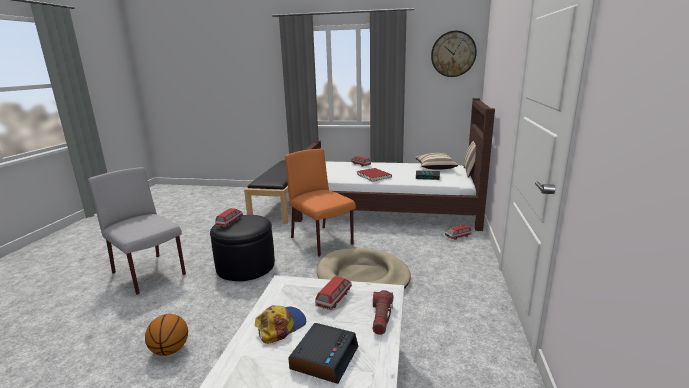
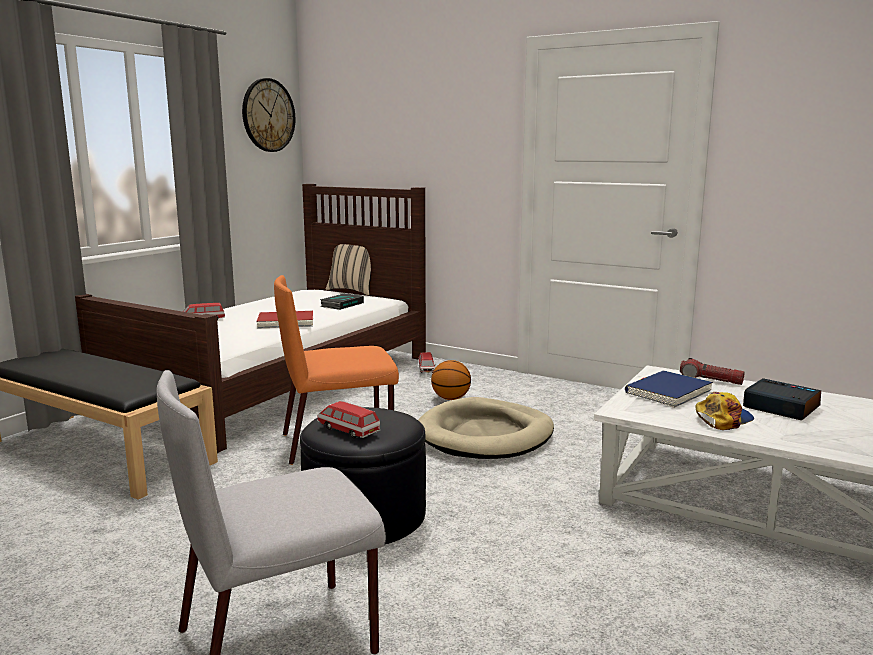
camera: 70 degrees left, 5 degrees down
basketball [145,314,188,356] -> basketball moved to [431,360,471,400]
cap [255,305,306,344] -> cap turned 75 degrees clockwise [695,392,754,430]
toy car [315,276,352,310] -> blue book [625,370,713,408]
beige pillow [415,153,458,170] -> none

